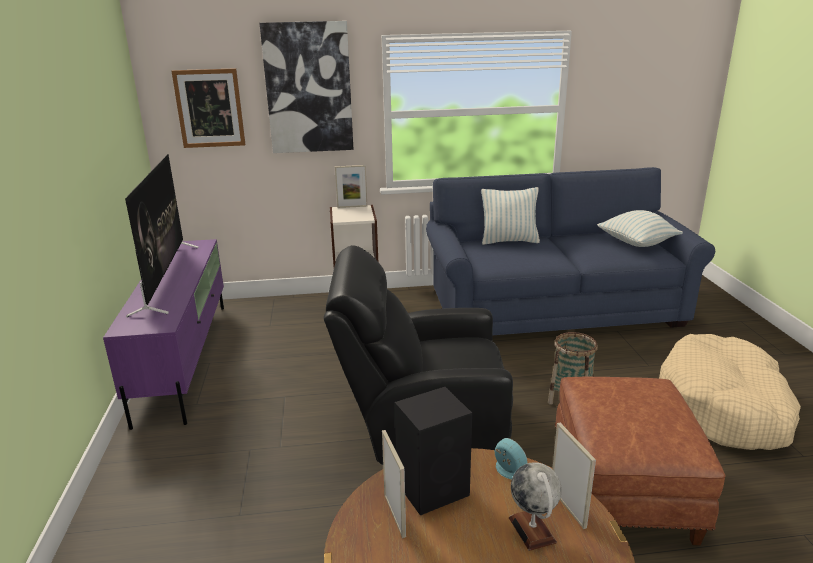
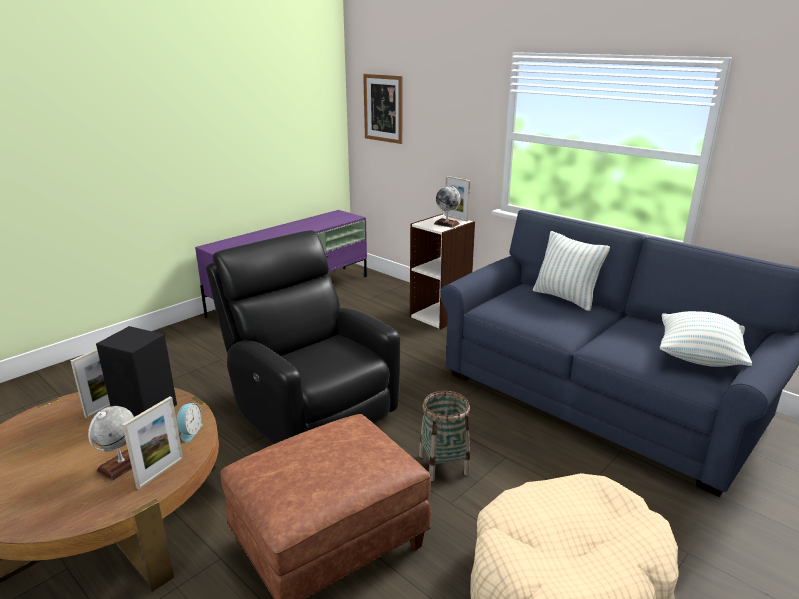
camera: 50 degrees right, 0 degrees up
television [125,154,198,317] -> none
picture [259,21,354,153] -> none
none -> globe [434,186,460,228]

